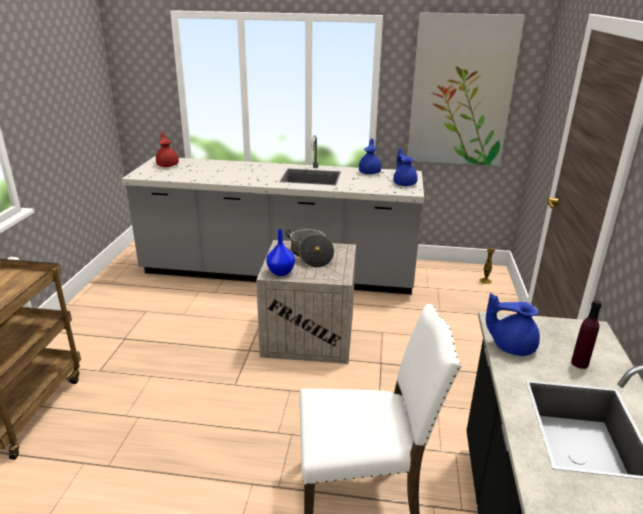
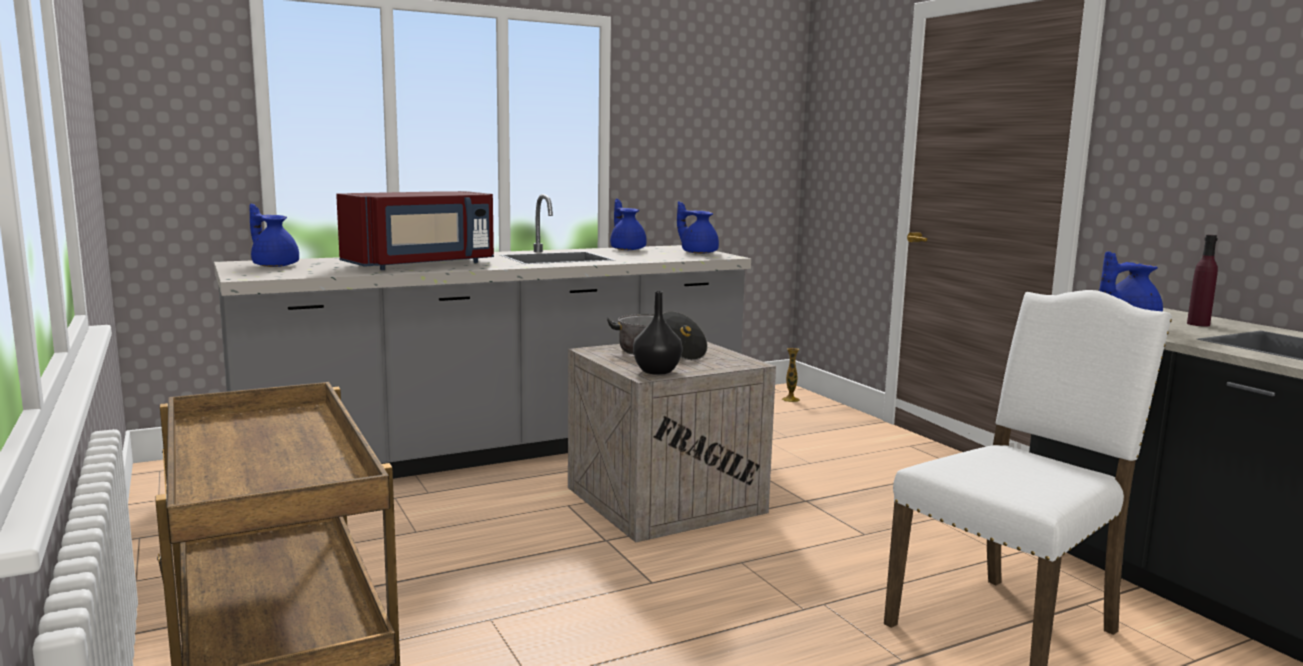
camera: 35 degrees left, 15 degrees down
red teapot [156,132,179,167] -> blue teapot [250,204,299,267]
blue vase [266,229,295,276] -> black vase [633,291,683,375]
picture [407,12,525,166] -> none
none -> red microwave [336,191,494,270]

